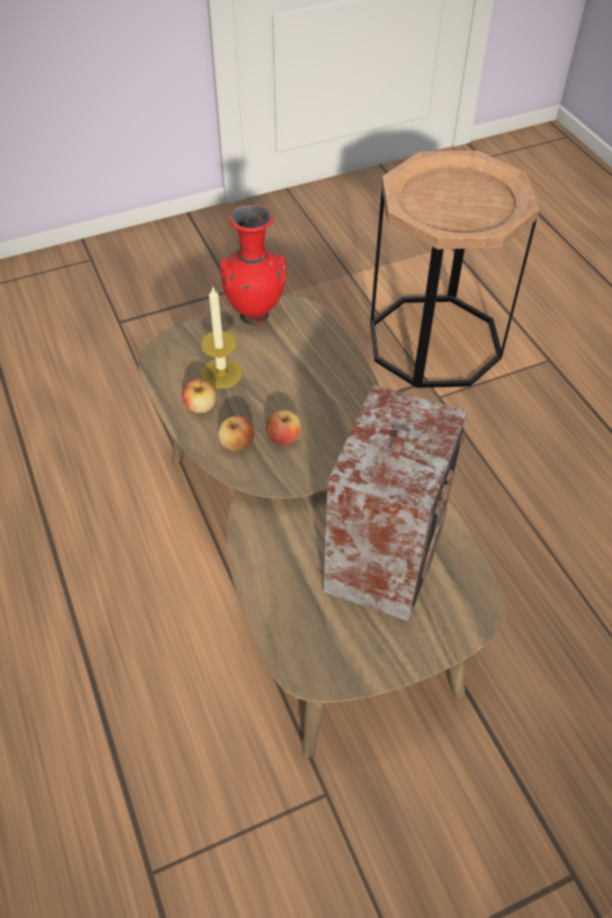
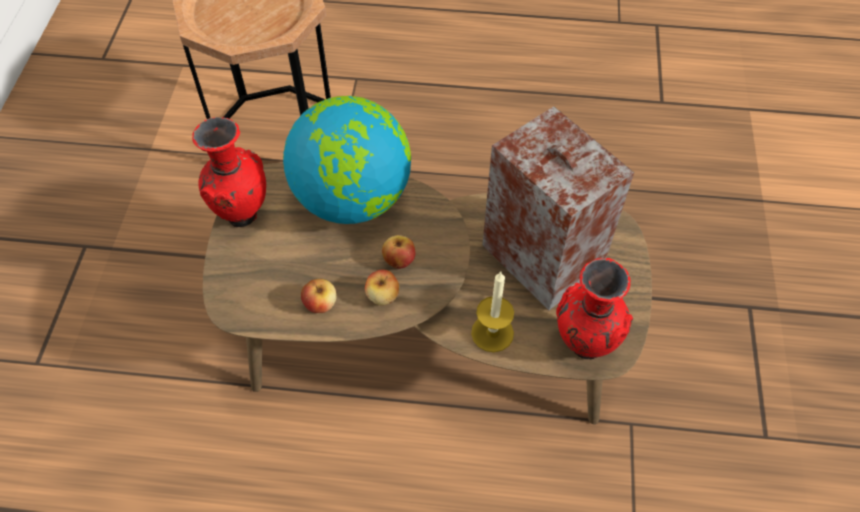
camera: 60 degrees left, 5 degrees up
candle [200,287,243,389] -> candle moved to [471,272,514,352]
none -> globe [283,96,411,224]
none -> red vase [556,258,633,359]

